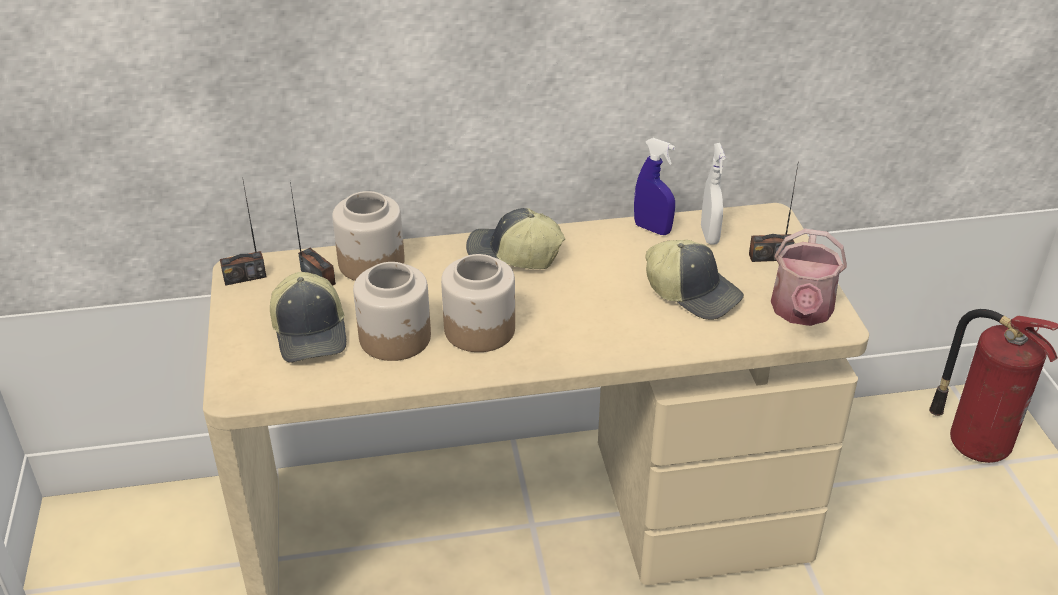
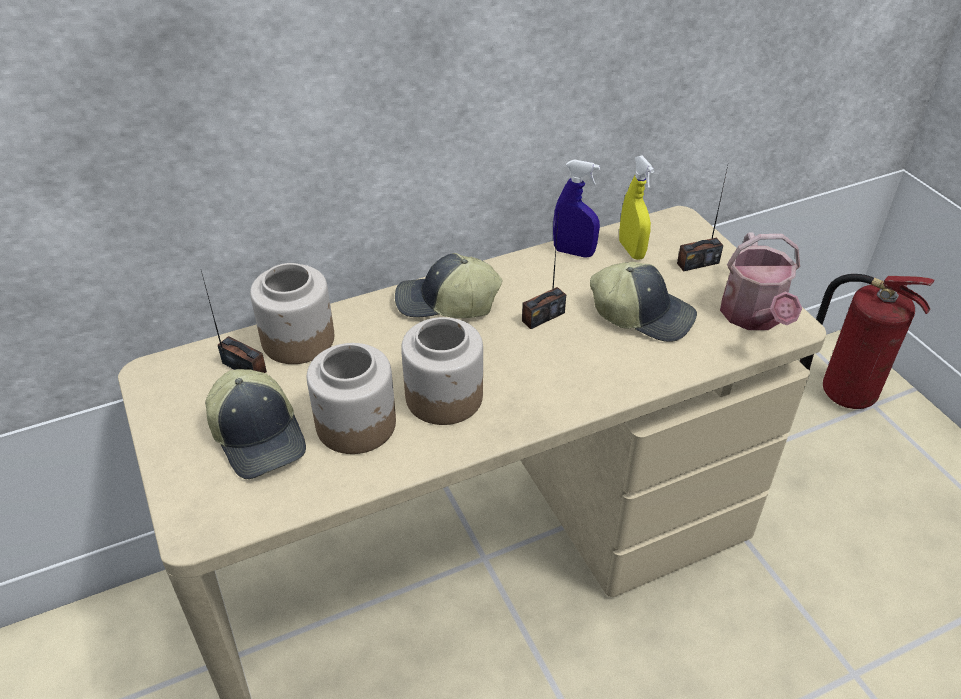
camera: 15 degrees left, 5 degrees up
radio [220,182,266,286] -> radio moved to [522,212,566,329]
white spray bottle [701,143,725,245] -> yellow spray bottle [619,156,655,260]

